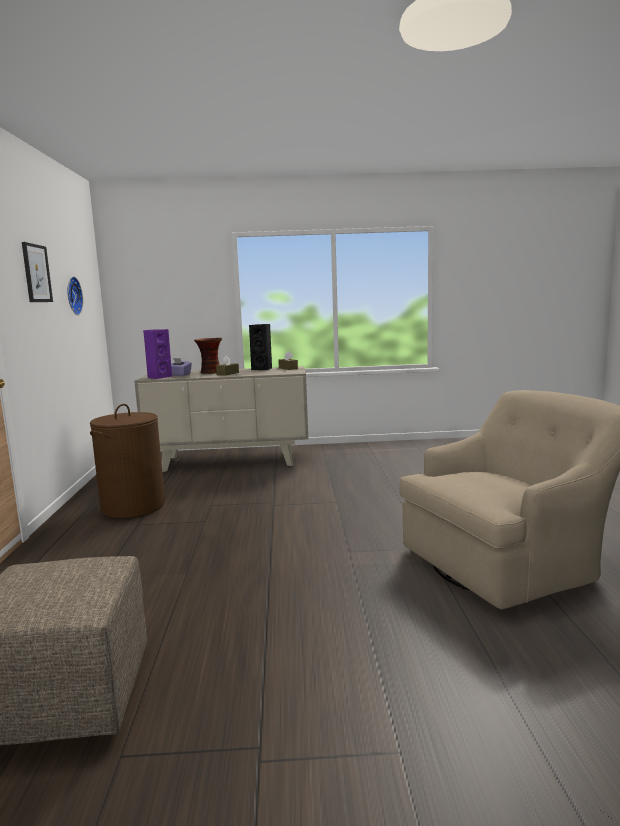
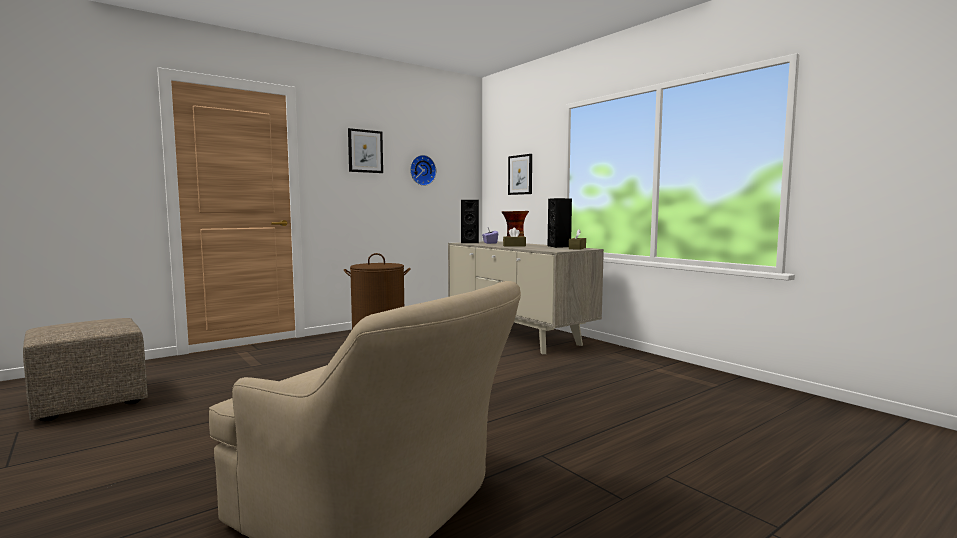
camera: 55 degrees right, 5 degrees down
purple speaker [143,329,172,379] -> black speaker [461,200,479,243]
none -> picture [508,154,532,195]

